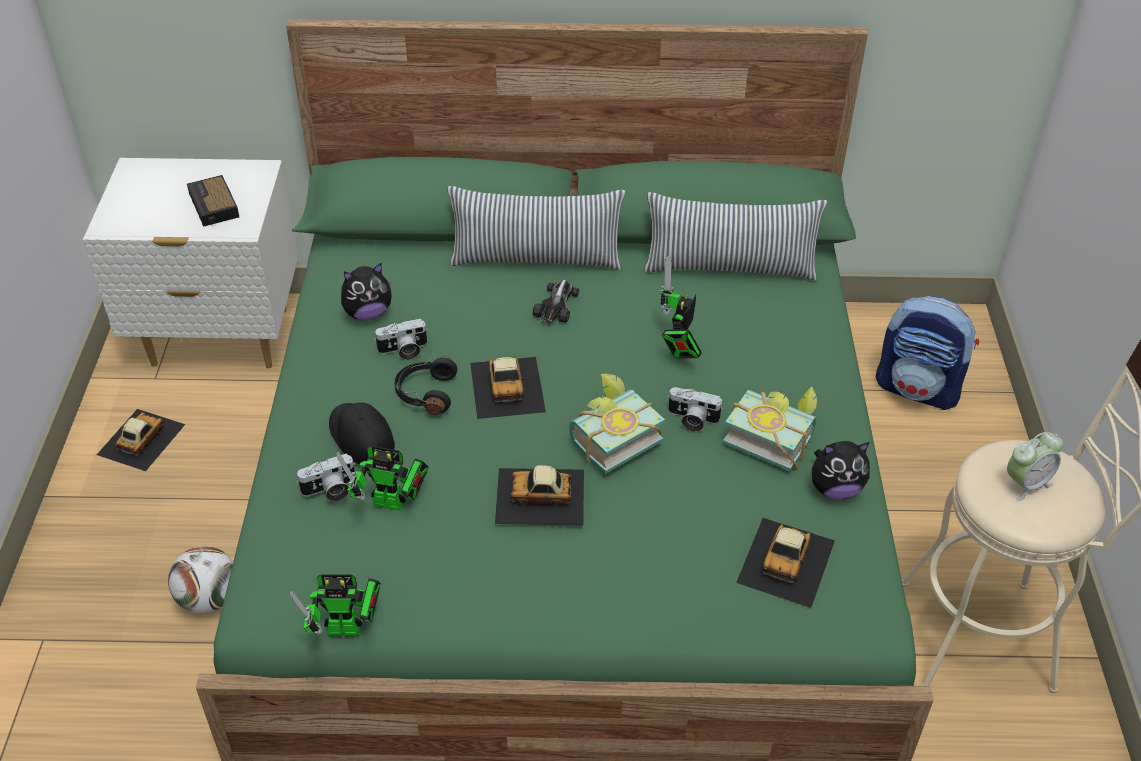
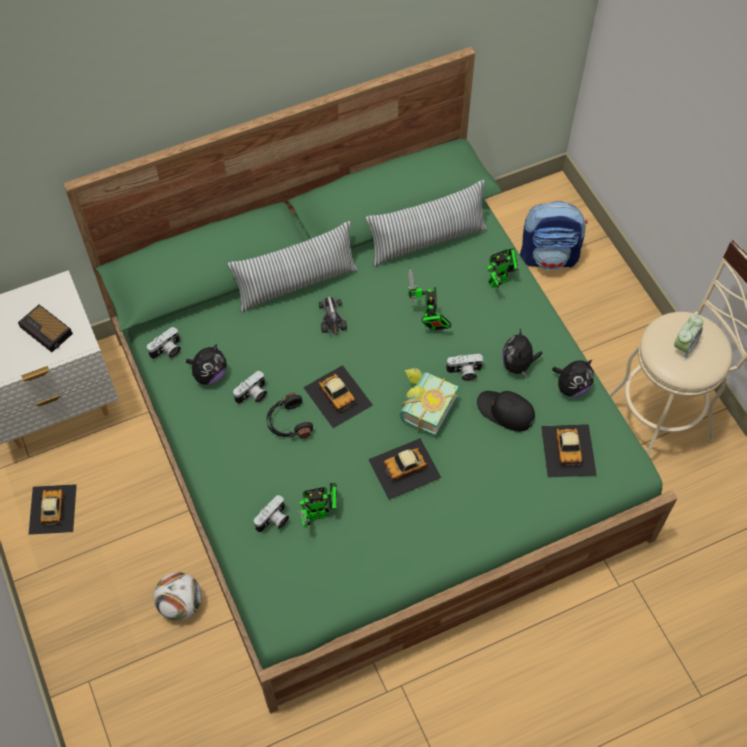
camera: 25 degrees left, 15 degrees up
toy robot [290,574,381,636] -> toy robot moved to [488,248,518,288]
black cap [329,402,395,465] -> black cap moved to [477,391,535,432]
book [723,386,817,471] -> plush toy [502,329,542,377]
none -> camera [147,327,181,359]

